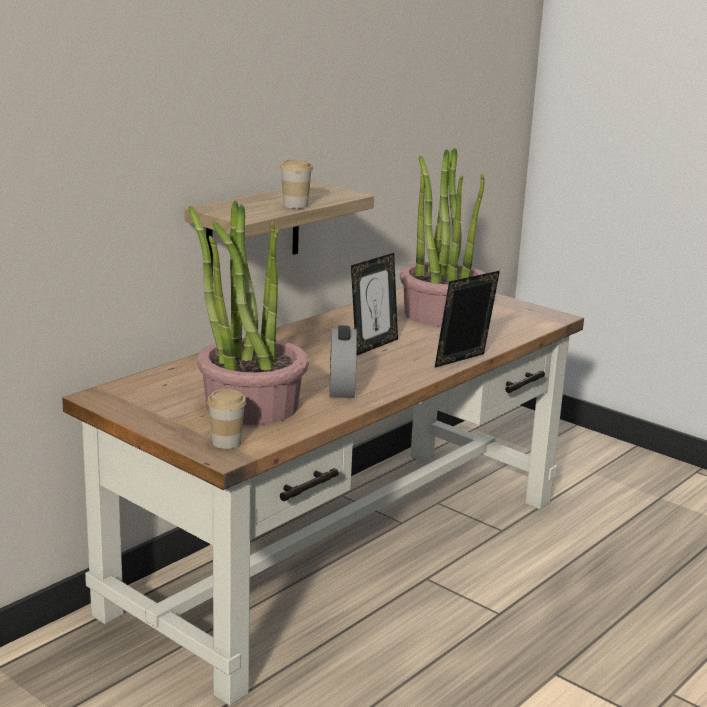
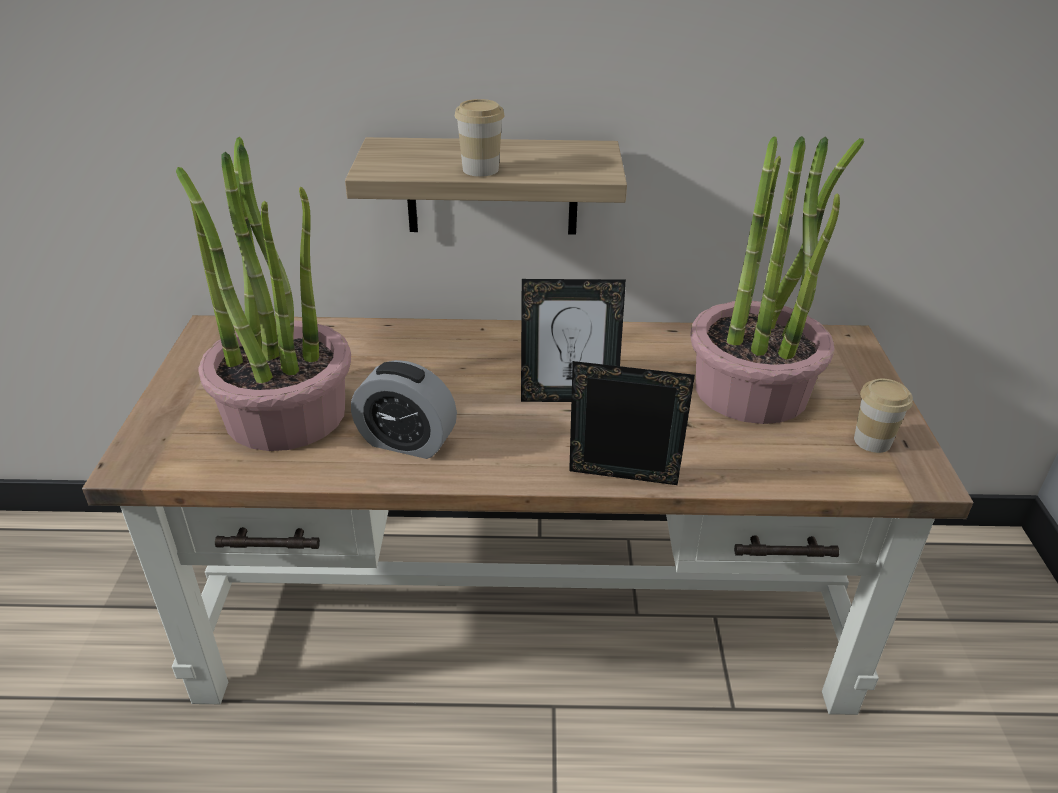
camera: 50 degrees right, 15 degrees up
cup [207,389,246,449] -> cup moved to [854,379,913,453]
alarm clock [330,325,357,398] -> alarm clock turned 120 degrees counterclockwise [351,360,457,459]

